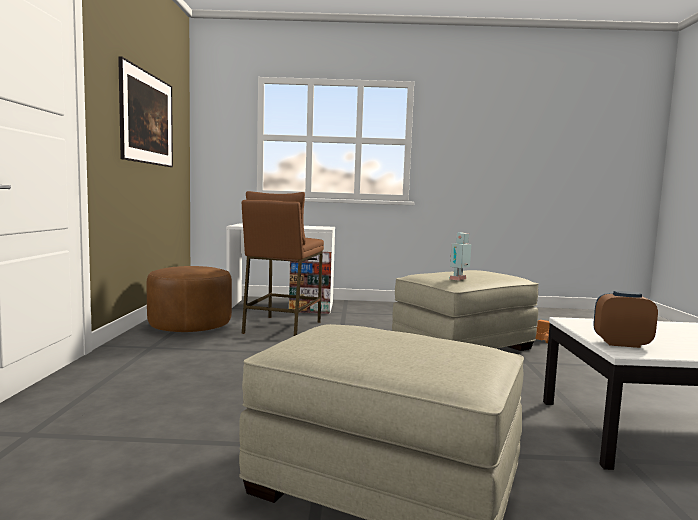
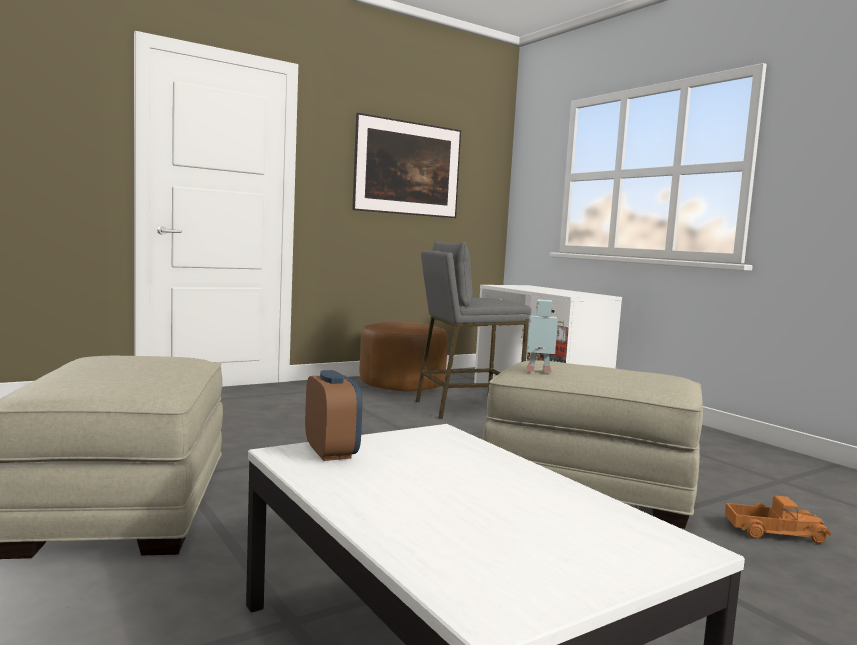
camera: 55 degrees right, 0 degrees up
brown stool [242,191,324,336] -> grey stool [416,241,531,419]

